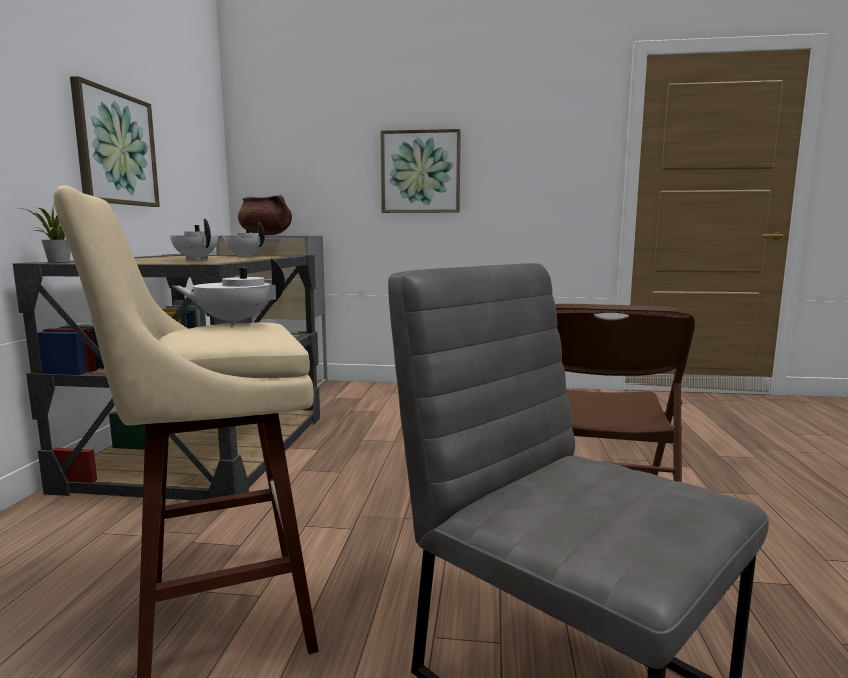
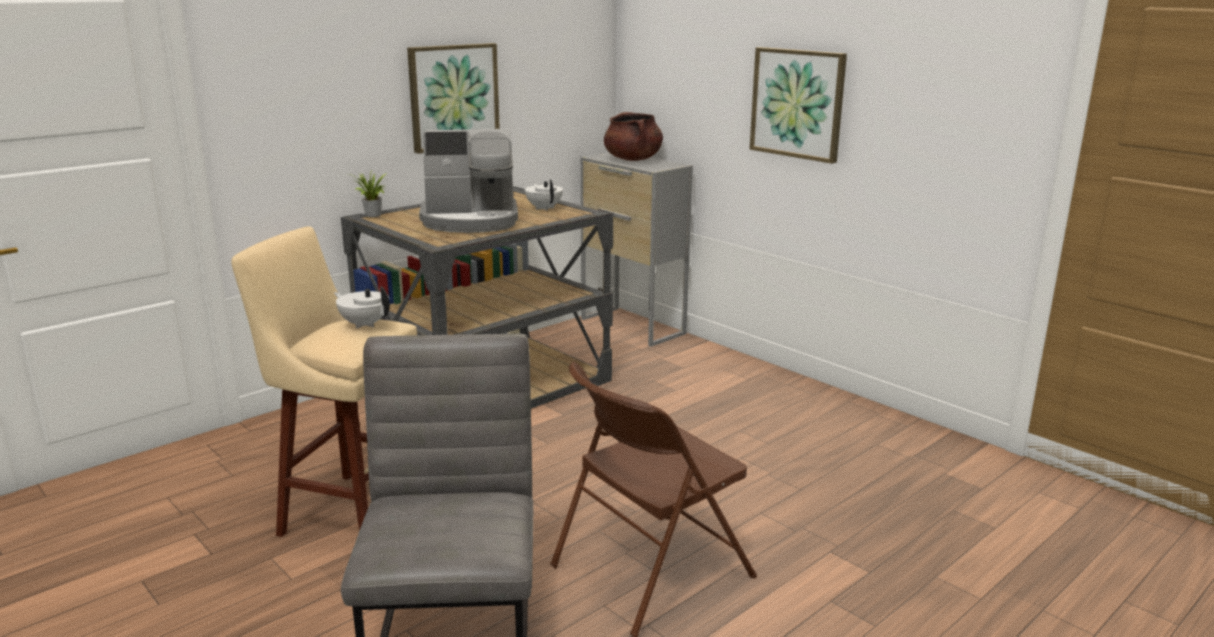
camera: 40 degrees right, 10 degrees up
white teapot [170,219,218,260] -> coffee machine [419,129,518,233]

